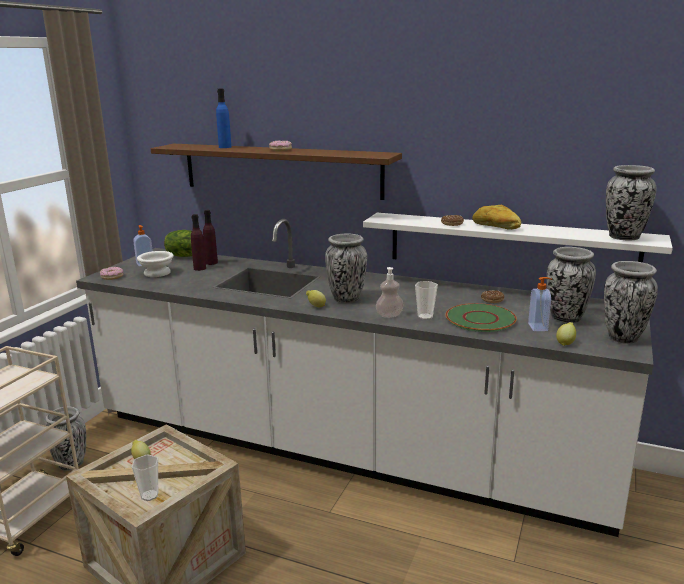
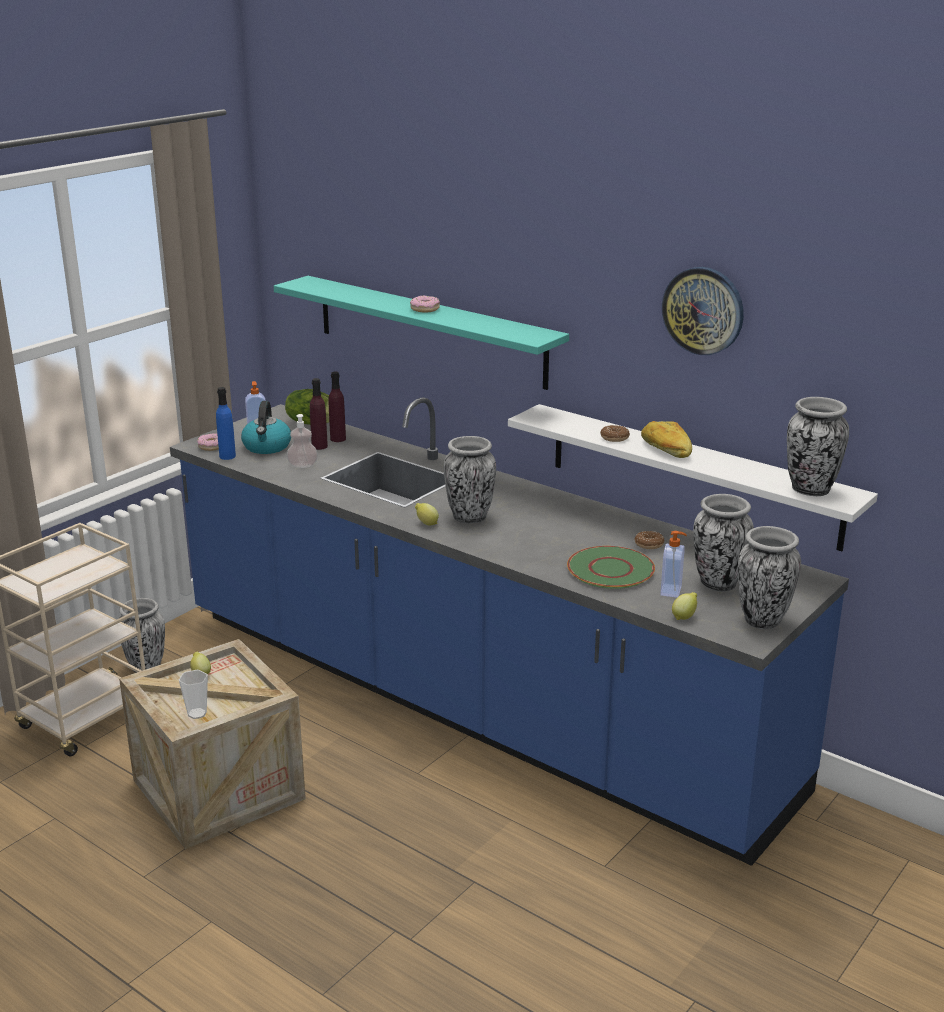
camera: 15 degrees right, 5 degrees up
white counter [76,219,653,537] -> blue counter [170,397,849,866]
white bowl [137,251,174,277] -> kettle [241,401,291,454]
brown shelf [151,144,402,200] -> turquoise shelf [274,276,569,390]
blue bottle [216,89,231,148] -> blue bottle moved to [216,387,236,460]
soap dispenser [376,267,404,318] -> soap dispenser moved to [287,414,318,468]
cup [415,281,438,320] -> none
none -> wall clock [662,267,744,355]

